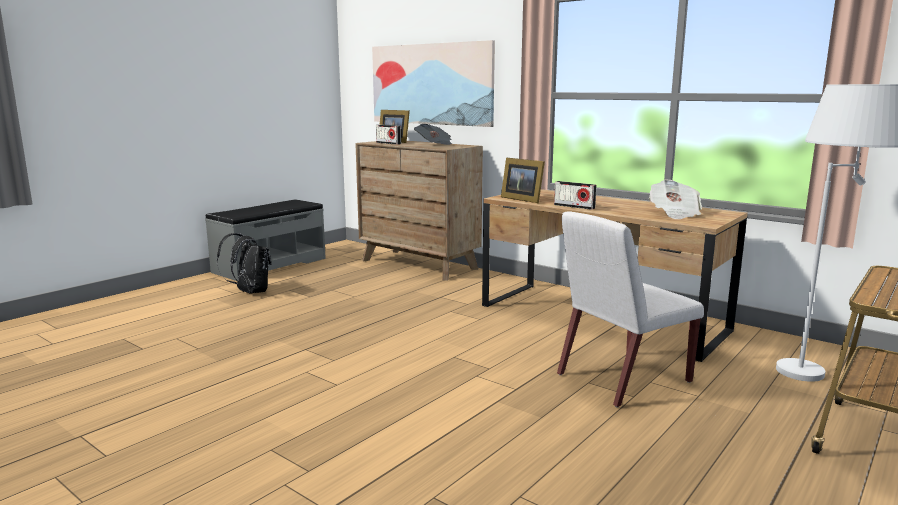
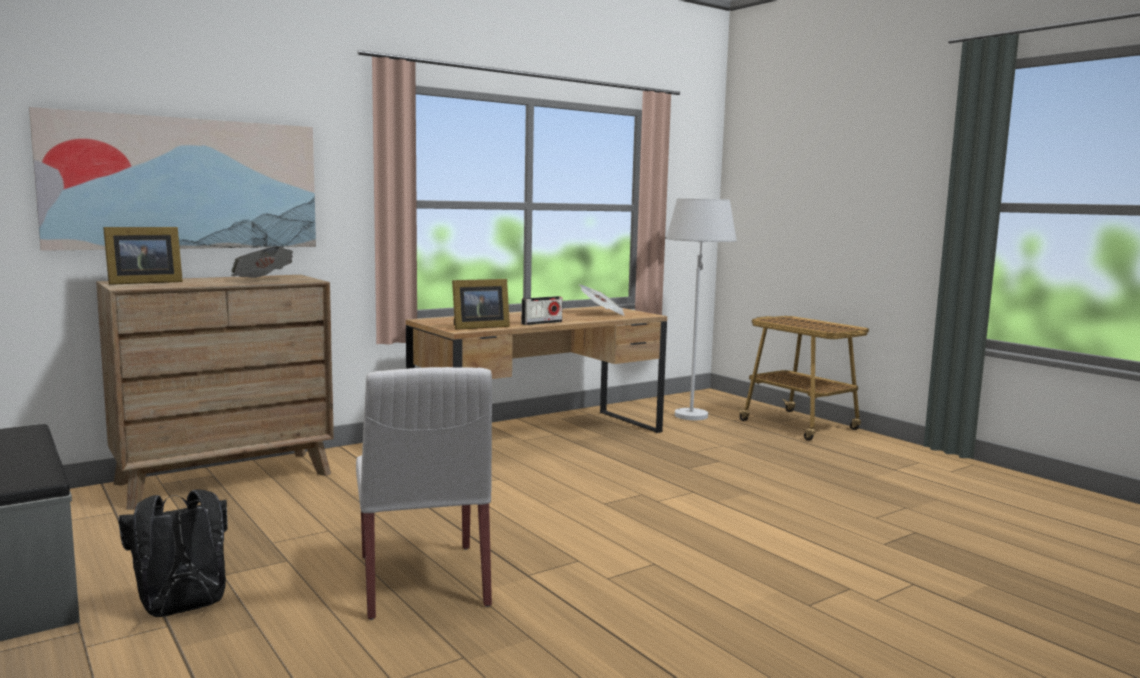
camera: 75 degrees left, 5 degrees down
radio [376,125,401,145] -> none
white chair [557,211,704,407] -> white chair moved to [356,367,492,620]

